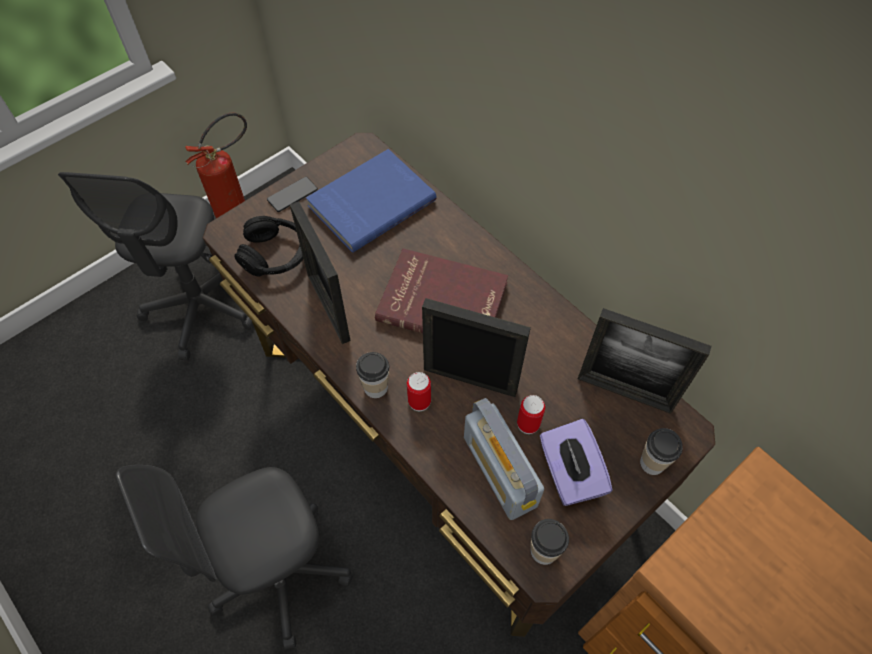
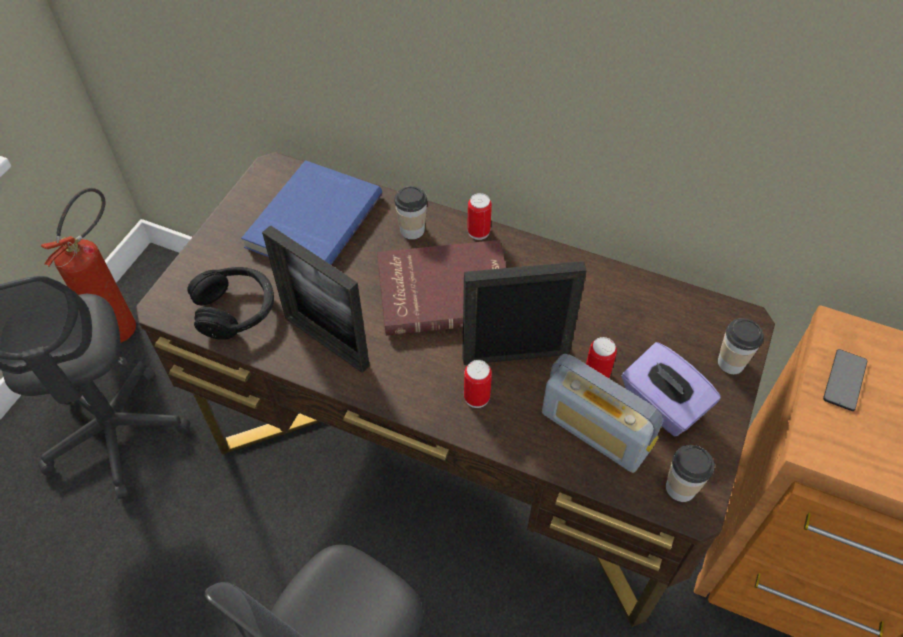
camera: 25 degrees left, 5 degrees down
phone [267,177,318,212] -> phone moved to [823,349,867,411]
cup [356,352,389,398] -> cup moved to [394,186,427,239]
picture frame [578,308,712,414] -> none
none -> can [467,193,492,240]

